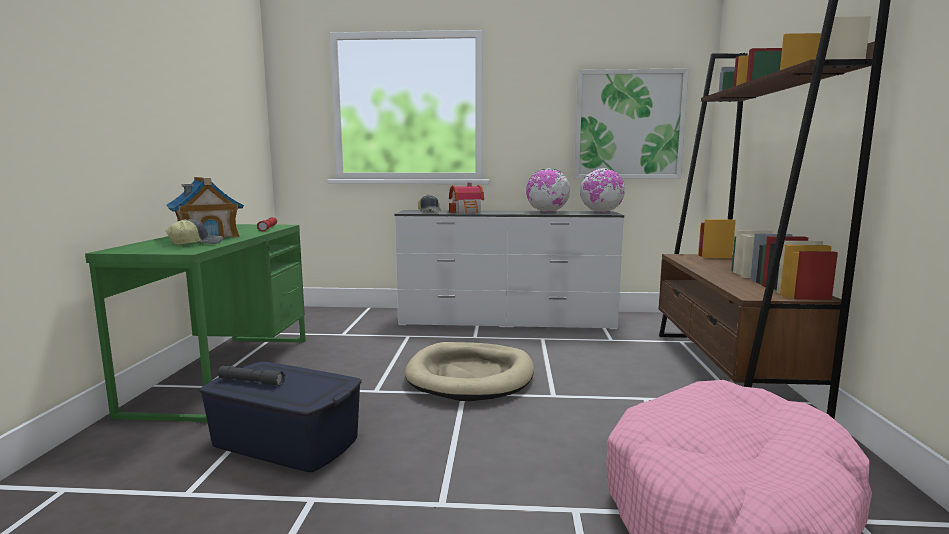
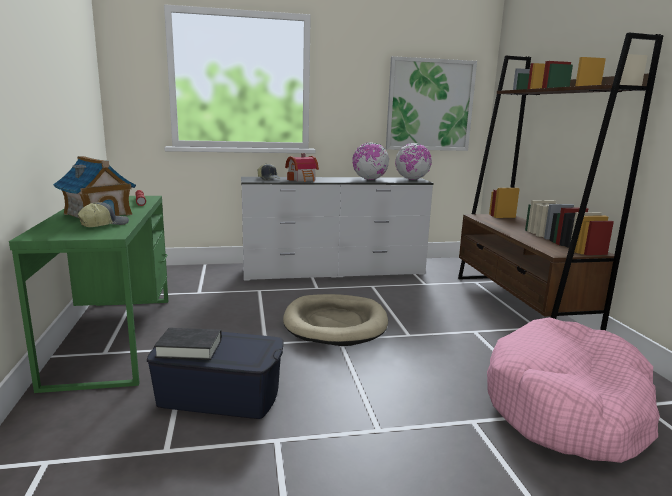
camera: 15 degrees left, 5 degrees up
grey flashlight [218,366,285,386] -> black book [154,328,222,360]

